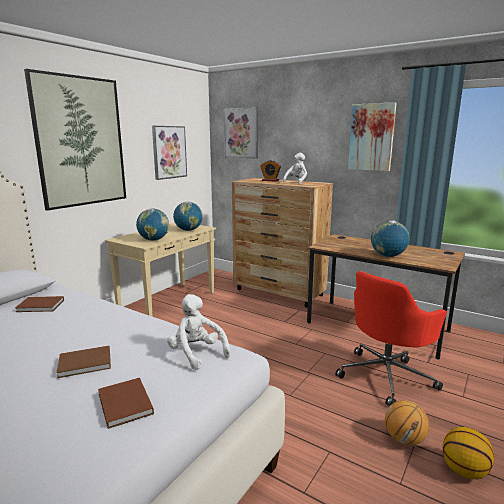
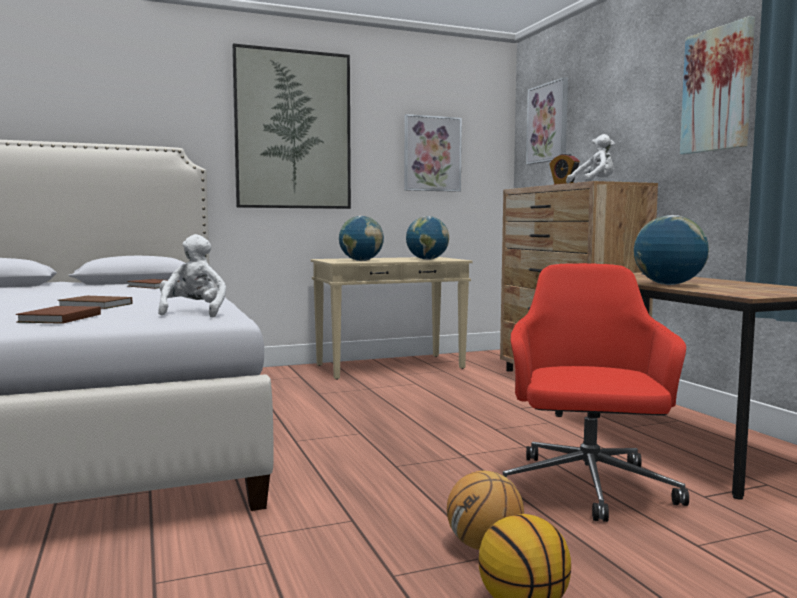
camera: 35 degrees right, 10 degrees down
red office chair [335,271,447,406] -> red office chair turned 105 degrees clockwise [503,263,689,522]

